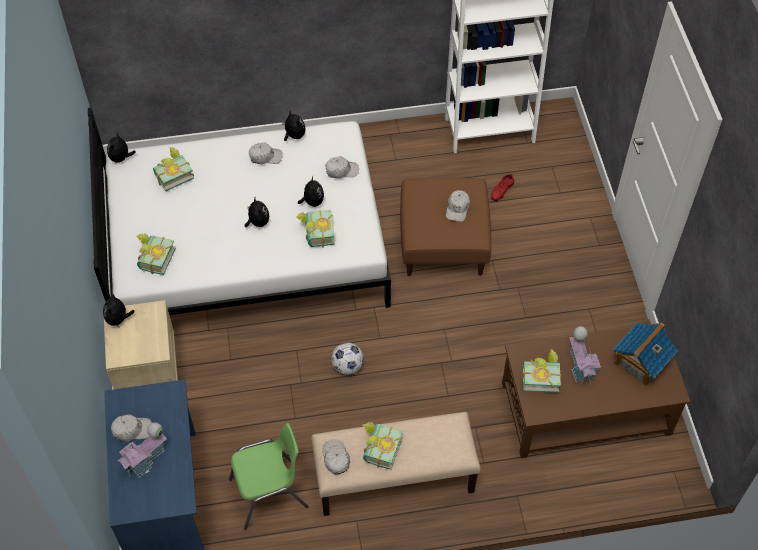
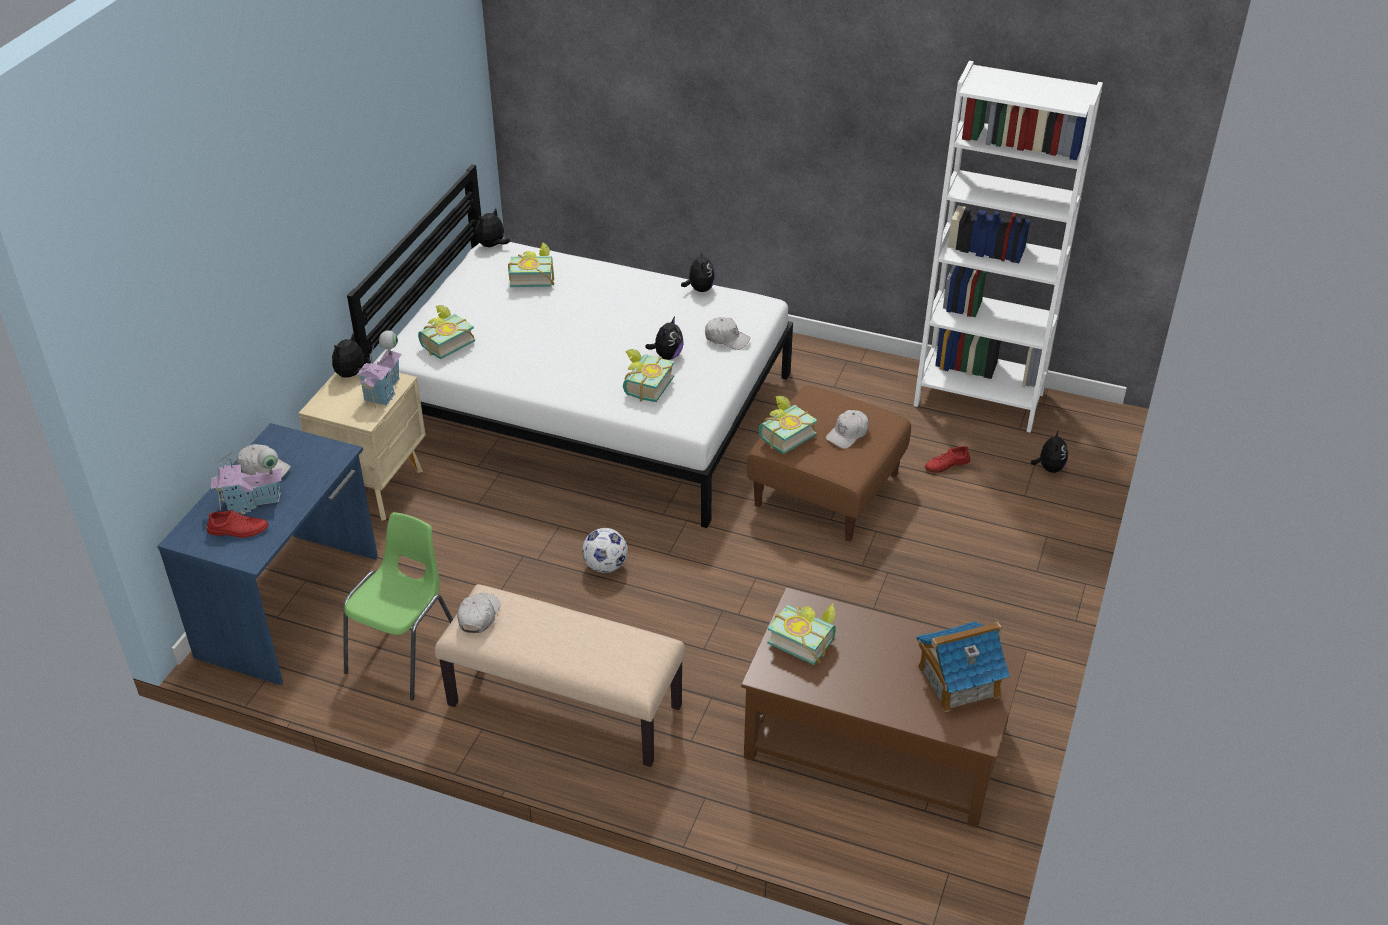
camera: 30 degrees right, 15 degrees down
green chair [229,423,309,530] -> green chair turned 75 degrees counterclockwise [343,512,453,700]
plush toy [245,198,269,227] -> plush toy moved to [1031,430,1068,473]
white cap [249,143,283,164] -> none
book [363,422,403,470] -> book moved to [759,396,817,454]
toy house [569,326,601,385] -> toy house moved to [357,330,402,408]
none -> red shoe [207,510,269,538]

